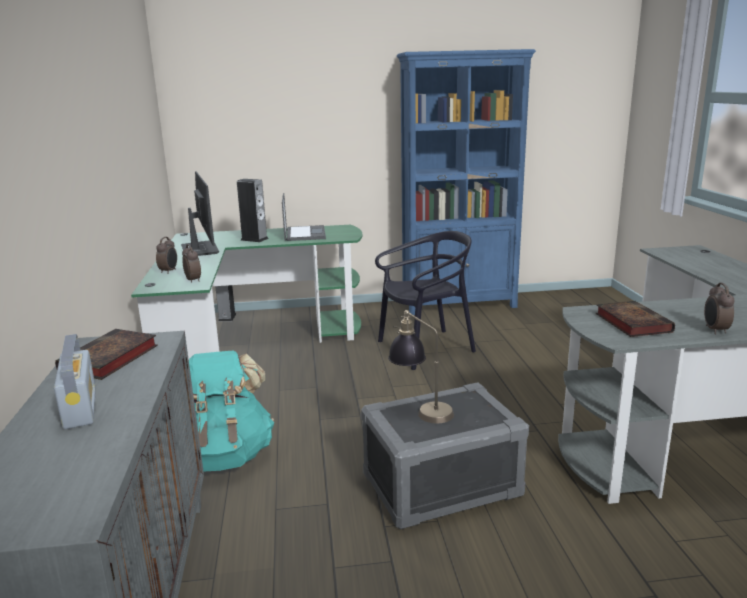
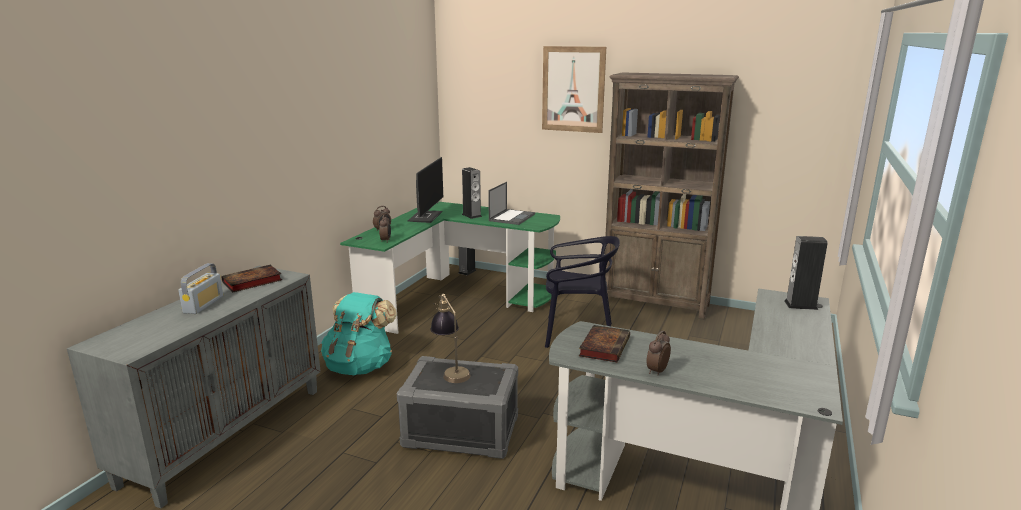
camera: 30 degrees right, 0 degrees up
blue bookcase [397,49,536,315] -> brown bookcase [602,72,739,320]
none -> picture [542,46,606,133]
none -> speaker [784,236,828,310]

